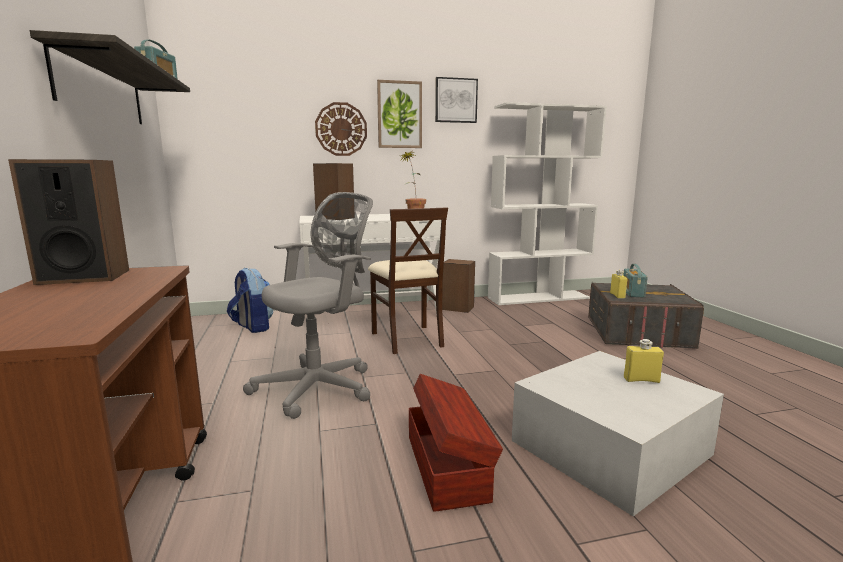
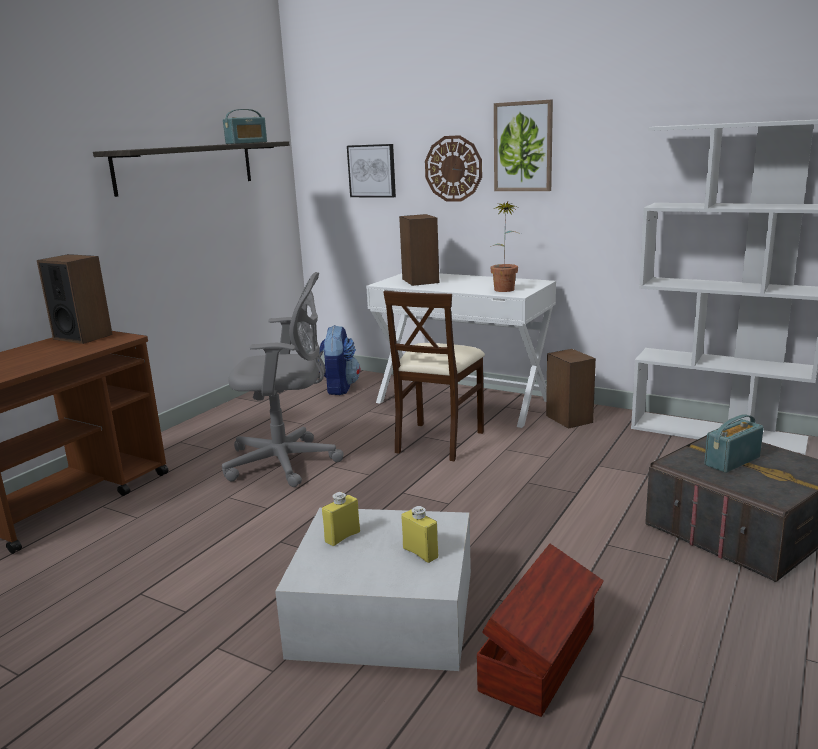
camera: 45 degrees right, 5 degrees up
brown storage box [409,374,503,512] -> brown storage box moved to [477,544,604,717]
picture [435,77,478,123] -> picture moved to [347,144,396,198]
yellow bottle [610,270,627,298] -> yellow bottle moved to [322,492,360,546]

